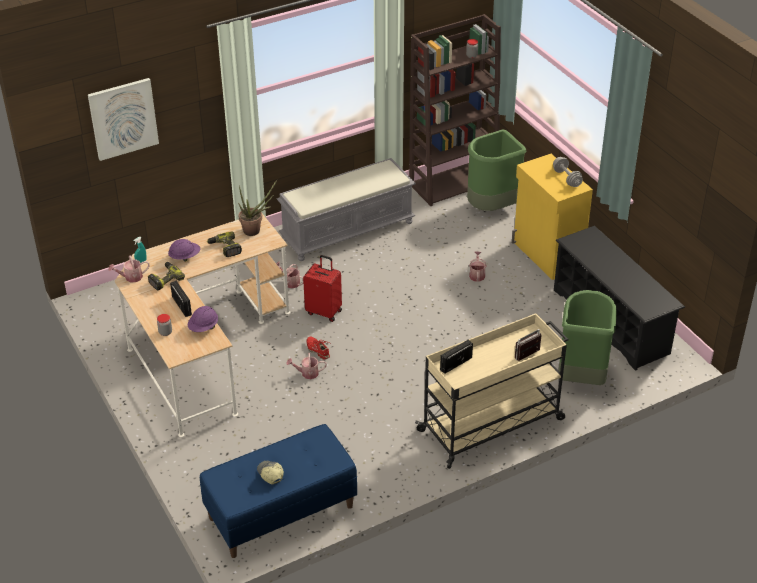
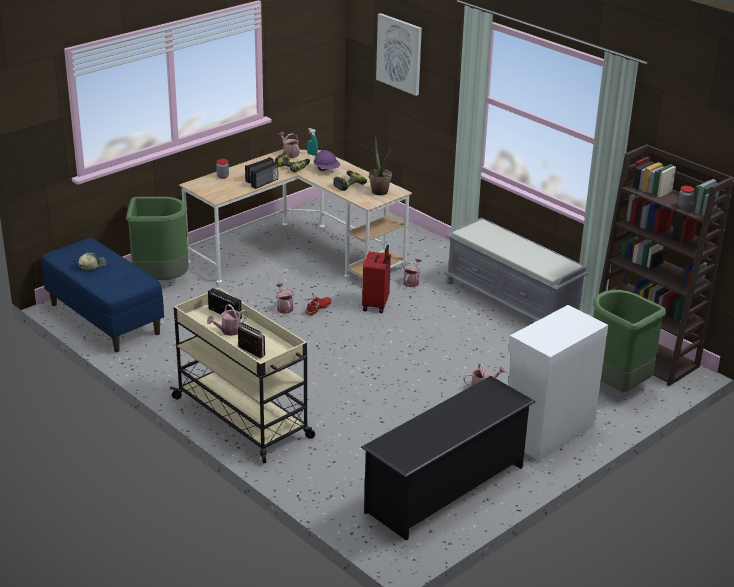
camera: 75 degrees right, 10 degrees down
purple hard hat [188,306,218,332] -> none
yellow cabinet [512,154,593,280] -> white cabinet [508,305,608,461]
grey dumbbell [553,157,583,187] -> none
green trash can [558,290,617,385] -> green trash can moved to [126,197,189,280]
none -> watering can [207,304,248,336]
none -> radio [251,162,278,189]

